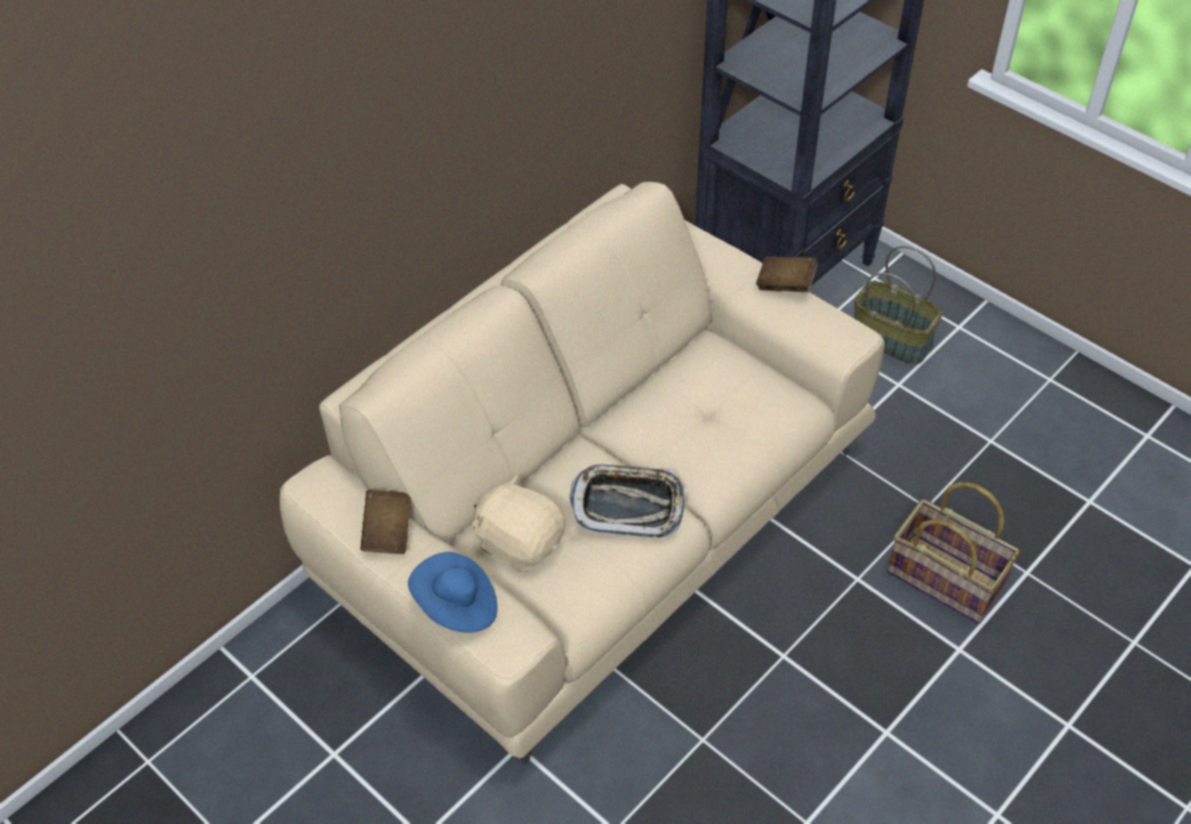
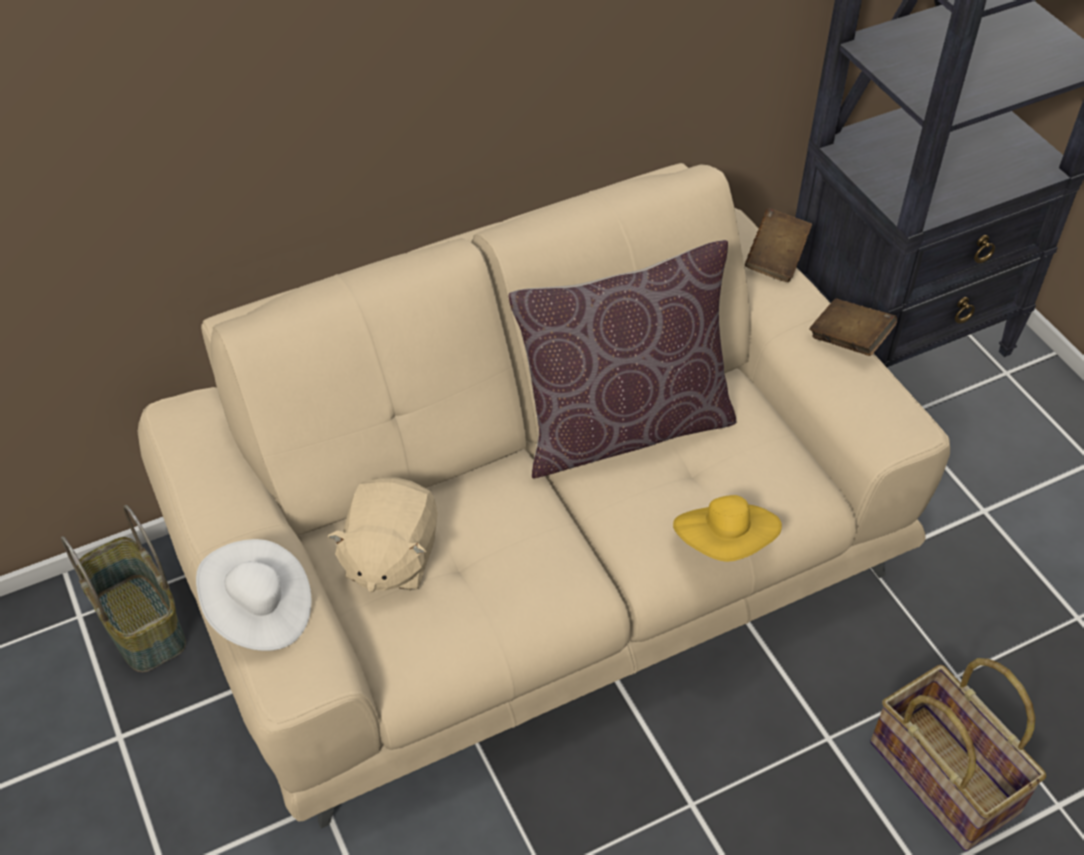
camera: 20 degrees right, 0 degrees up
brown book [360,489,411,554] -> brown book moved to [745,208,812,282]
blue hat [408,552,498,633] -> white hat [196,539,311,651]
beige plush toy [472,473,565,572] -> beige plush toy turned 135 degrees counterclockwise [328,477,438,592]
tray [569,464,686,538] -> none
basket [854,246,942,365] -> basket moved to [61,505,186,672]
none -> brown pillow [508,240,736,478]
none -> yellow hat [673,495,782,562]

